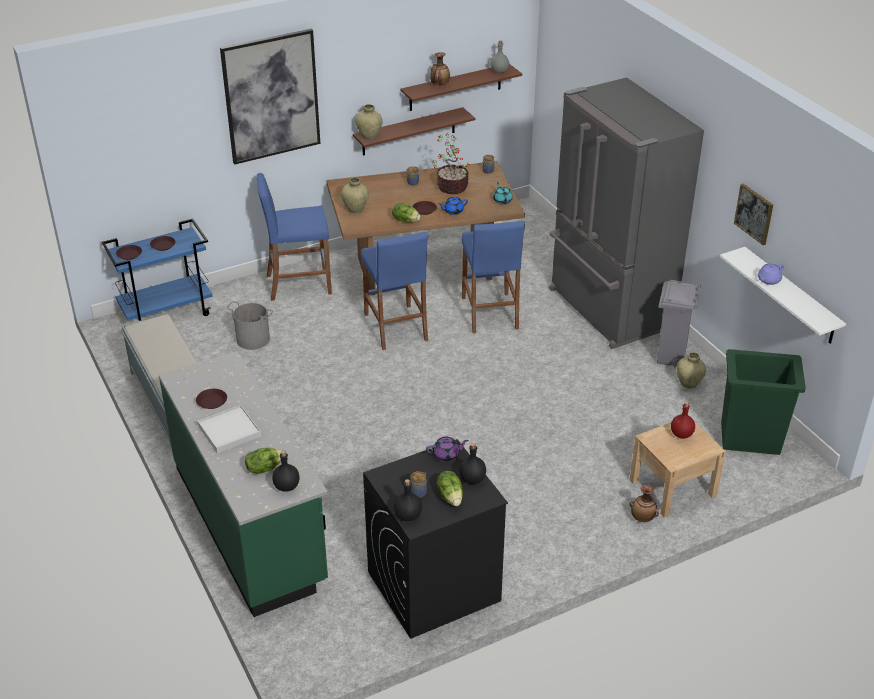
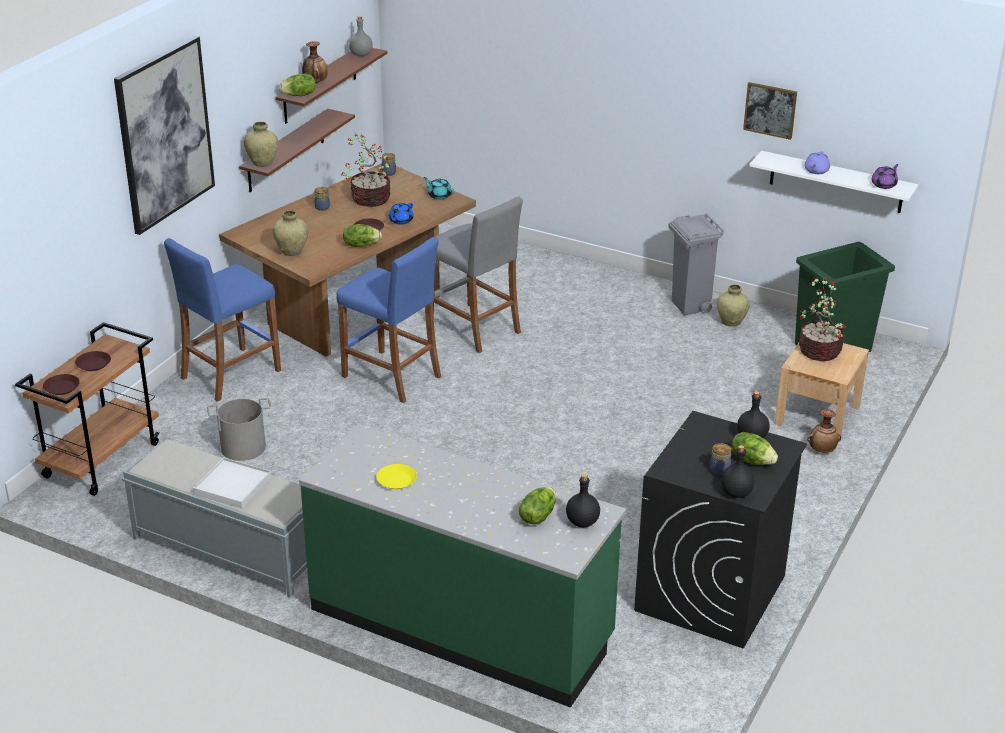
camera: 35 degrees left, 5 degrees down
blue cart [102,219,213,321] -> brown cart [15,322,159,496]
brown plate [196,389,227,409] -> yellow plate [376,464,417,489]
white tray [198,405,261,453] -> white tray moved to [193,457,271,509]
purple teapot [426,437,469,462] -> purple teapot moved to [871,164,899,189]
blue stool [462,221,525,334] -> grey stool [433,197,523,353]
grey fridge [549,77,704,349] -> none
red bottle [671,402,695,439] -> potted plant [799,277,846,361]
none -> lettuce [279,73,316,96]

